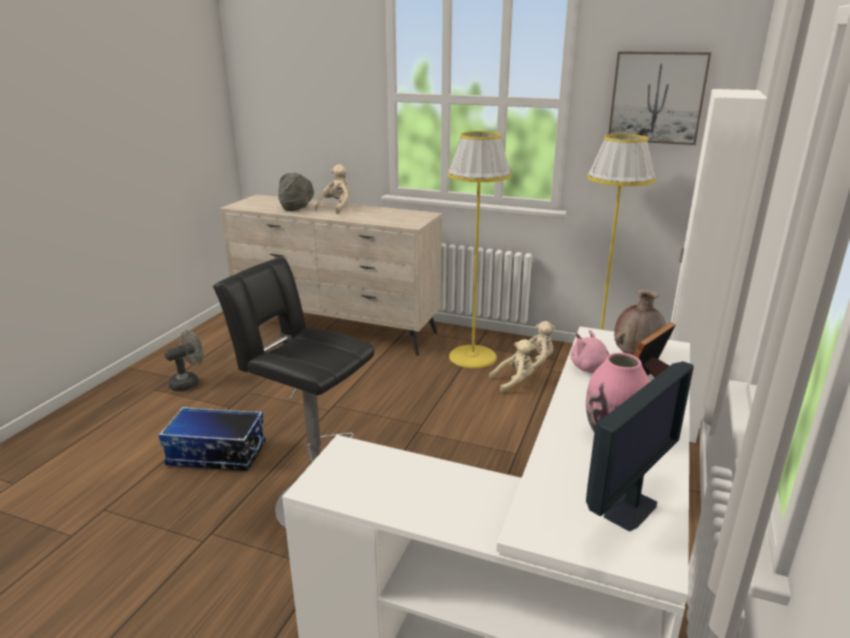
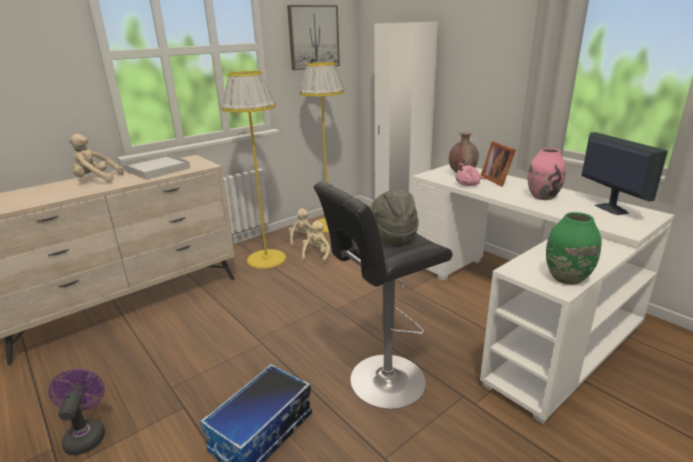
camera: 60 degrees left, 0 degrees up
grey fan [164,330,204,391] -> purple fan [48,369,105,455]
grey hat [278,173,314,211] -> grey hat moved to [371,189,419,247]
beige plush toy [315,164,350,214] -> beige plush toy turned 60 degrees counterclockwise [69,134,124,182]
none -> white tray [123,154,190,179]
none -> green vase [546,212,602,285]

